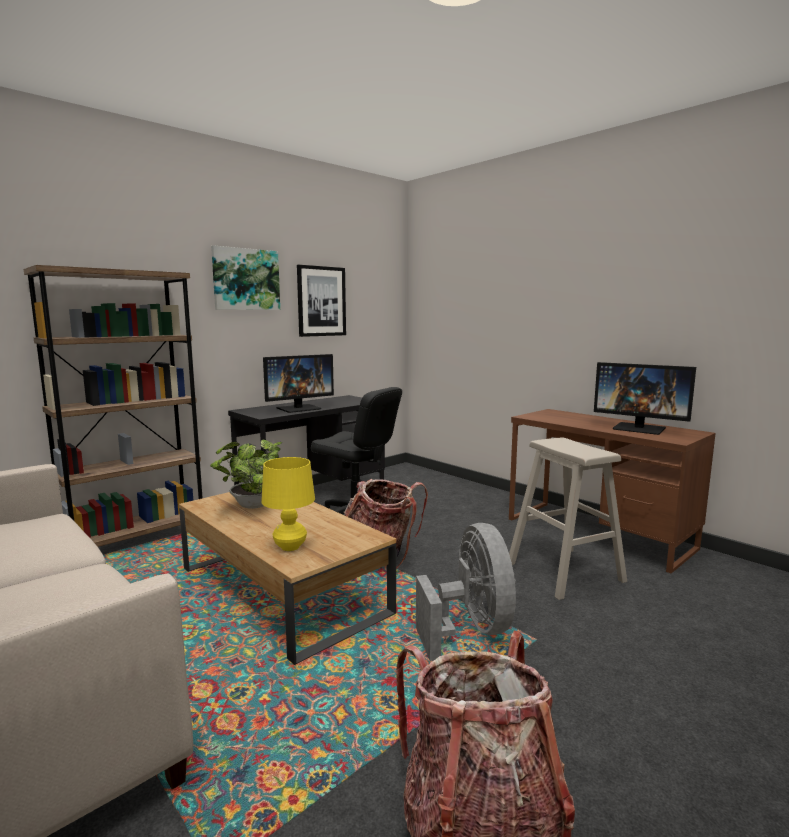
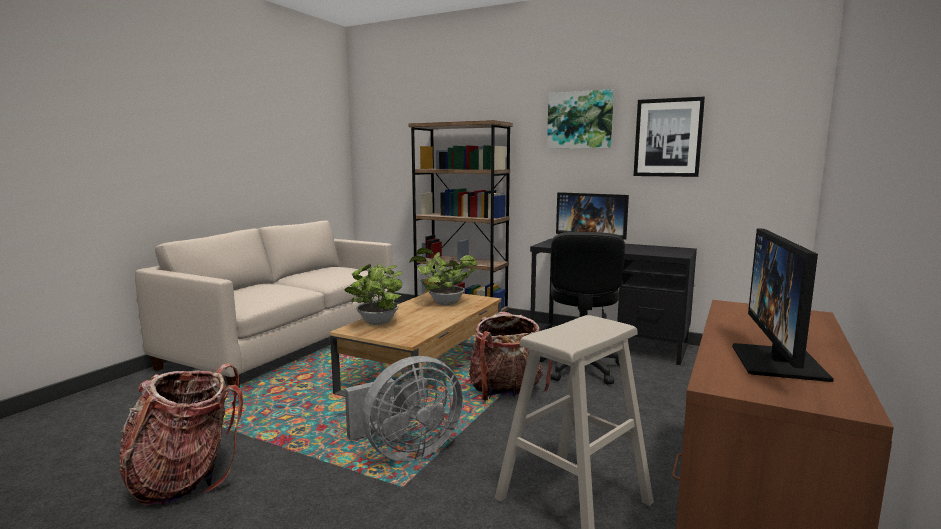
camera: 70 degrees right, 0 degrees up
yellow table lamp [261,457,315,551] -> potted plant [345,264,402,325]

